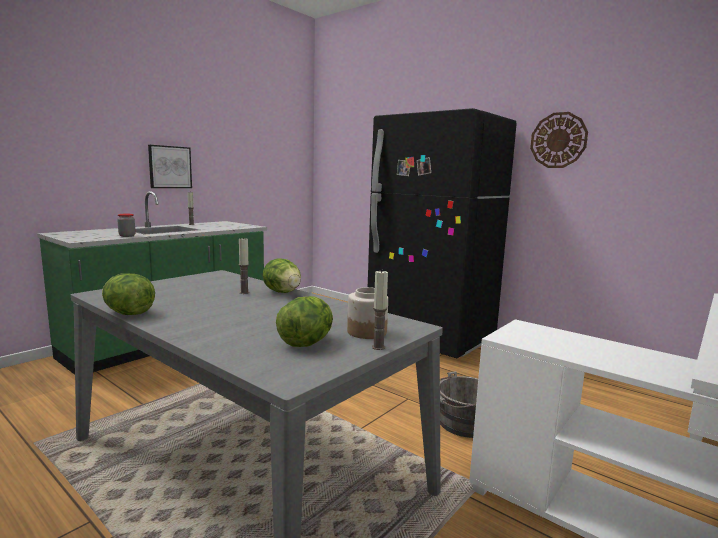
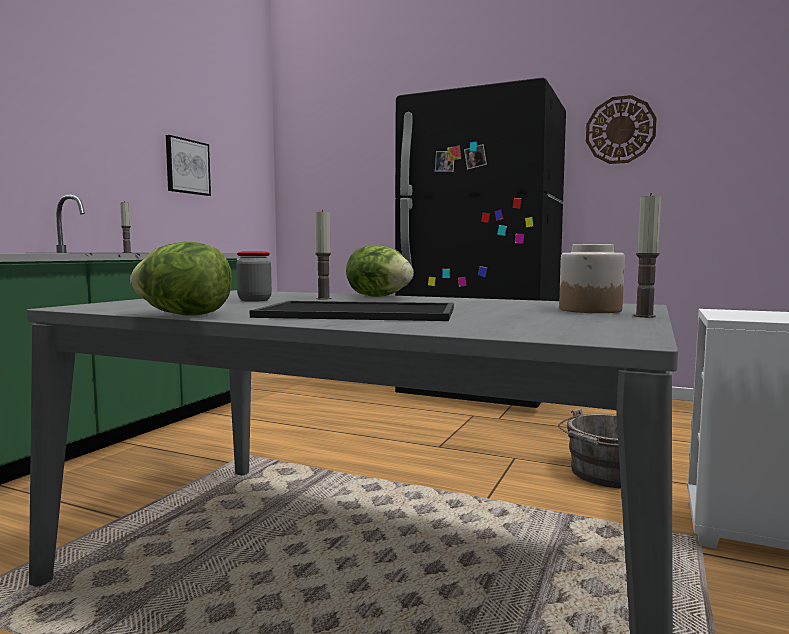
camera: 15 degrees left, 5 degrees down
jar [117,214,135,237] -> jar moved to [236,251,272,302]
picture [148,145,192,188] -> picture moved to [166,135,211,196]
lettuce [276,296,333,347] -> none
none -> tray [250,301,454,321]

